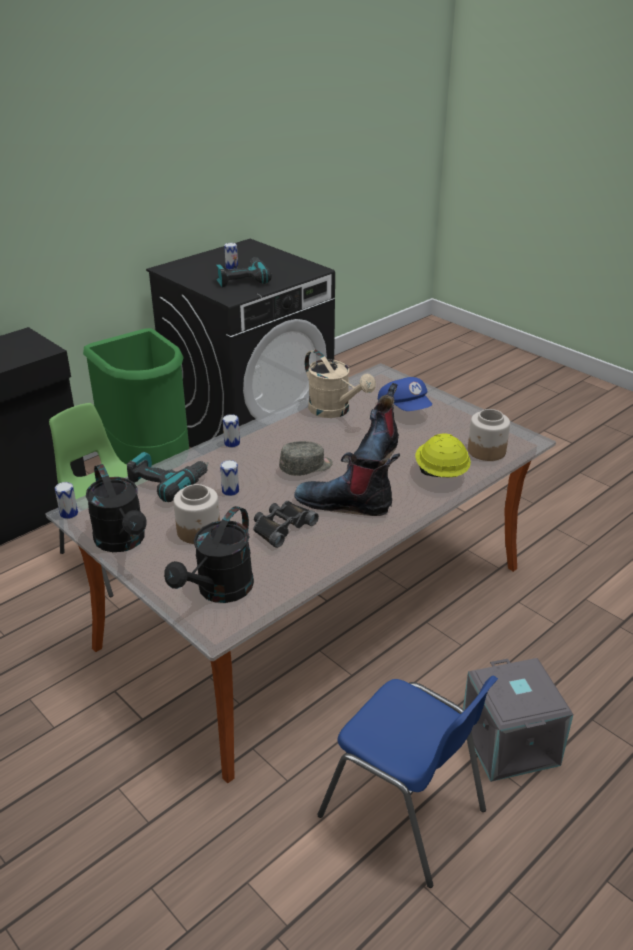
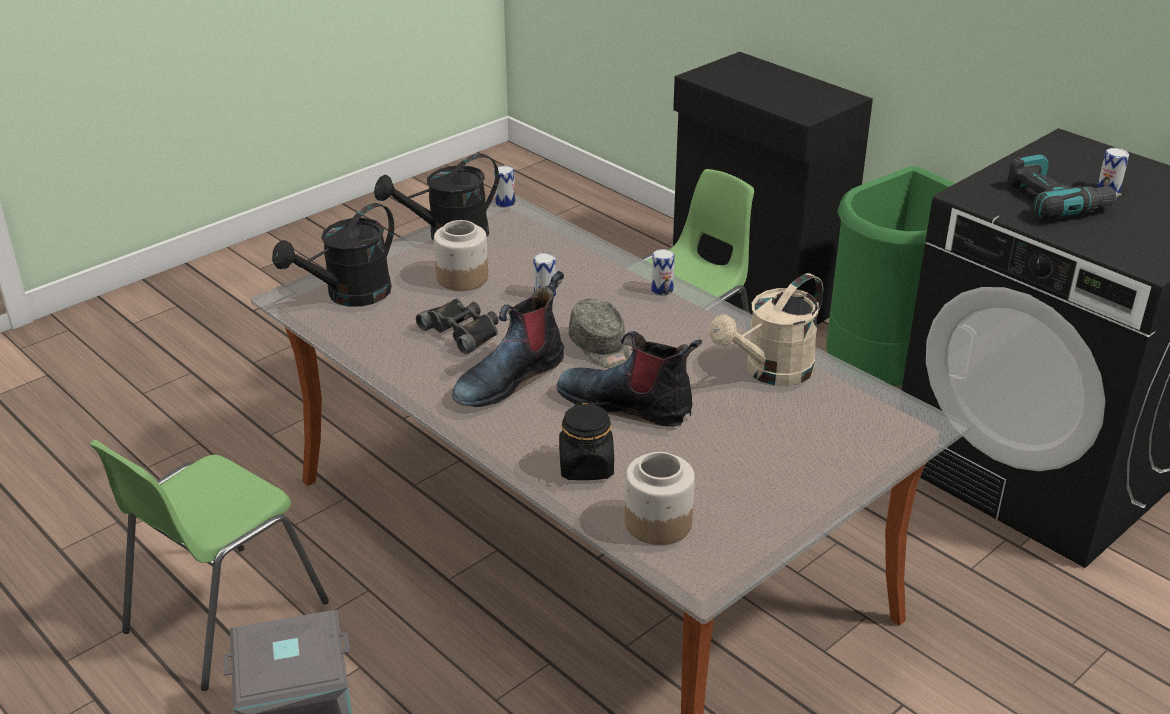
camera: 90 degrees right, 0 degrees up
power drill [127,452,209,502] -> none
black watering can [164,506,254,603] -> black watering can turned 75 degrees counterclockwise [272,203,394,307]
boot [294,452,400,516] -> boot turned 150 degrees counterclockwise [452,271,564,407]
blue chair [317,676,498,888] -> green chair [89,440,329,691]
blue cap [378,377,432,411] -> none
yellow hard hat [415,433,471,478] -> black jar [559,402,614,480]

